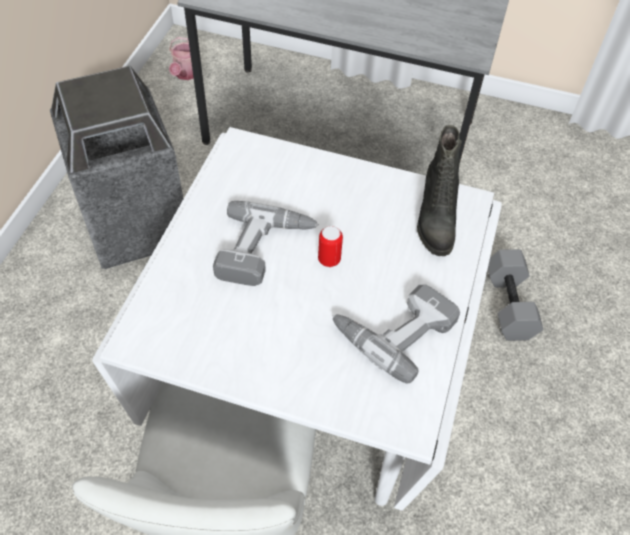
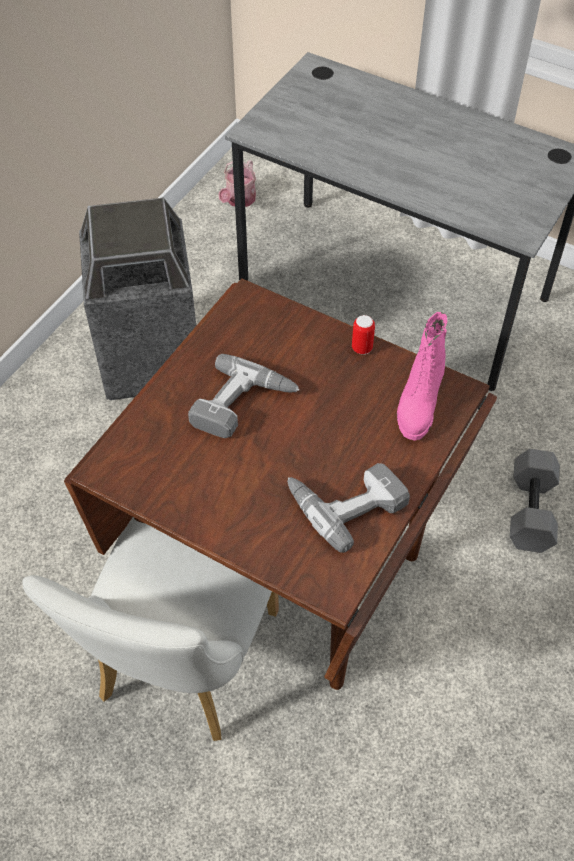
camera: 15 degrees right, 0 degrees up
white dining table [92,127,502,511] -> brown dining table [64,279,497,690]
can [318,226,343,267] -> can moved to [352,315,375,355]
black boot [417,125,462,256] -> pink boot [397,312,448,441]

